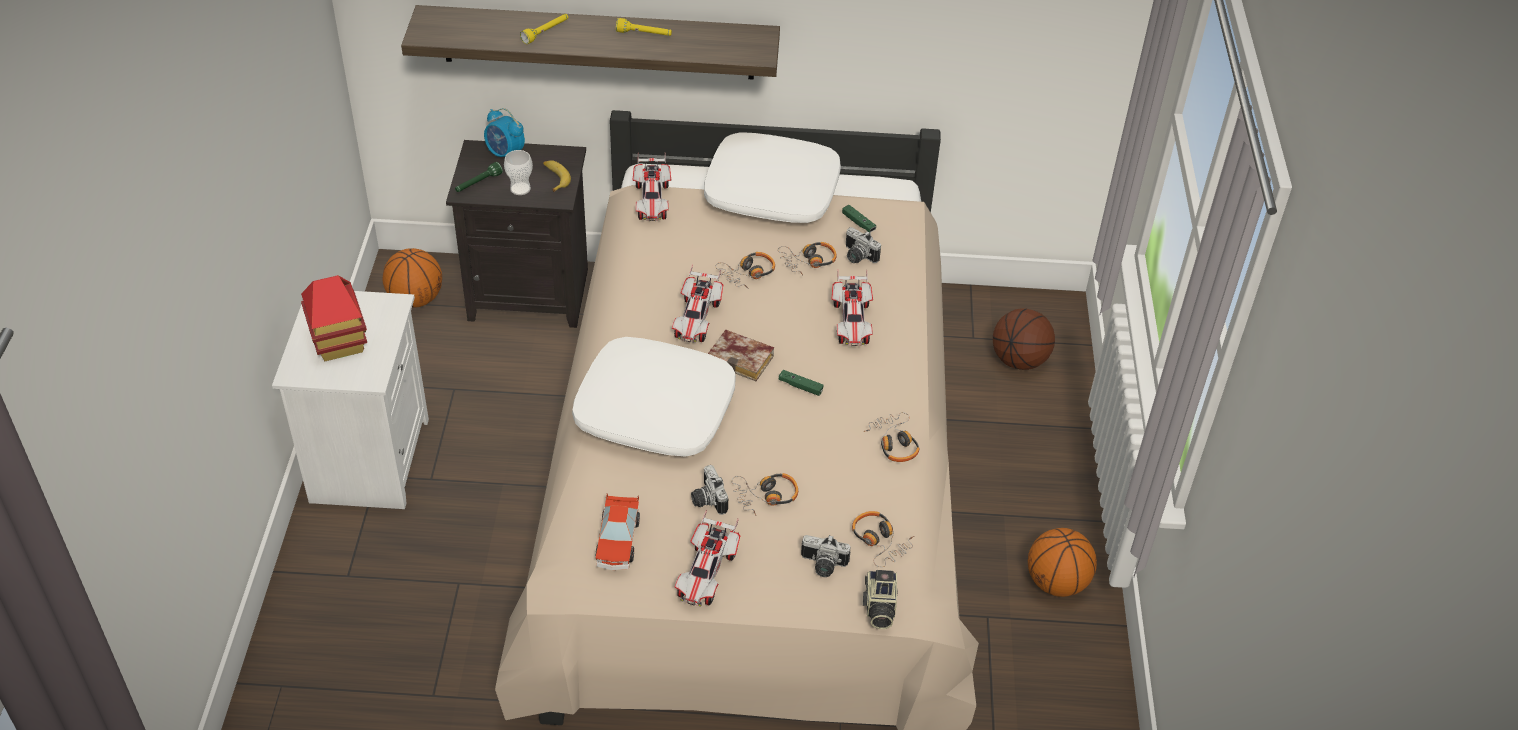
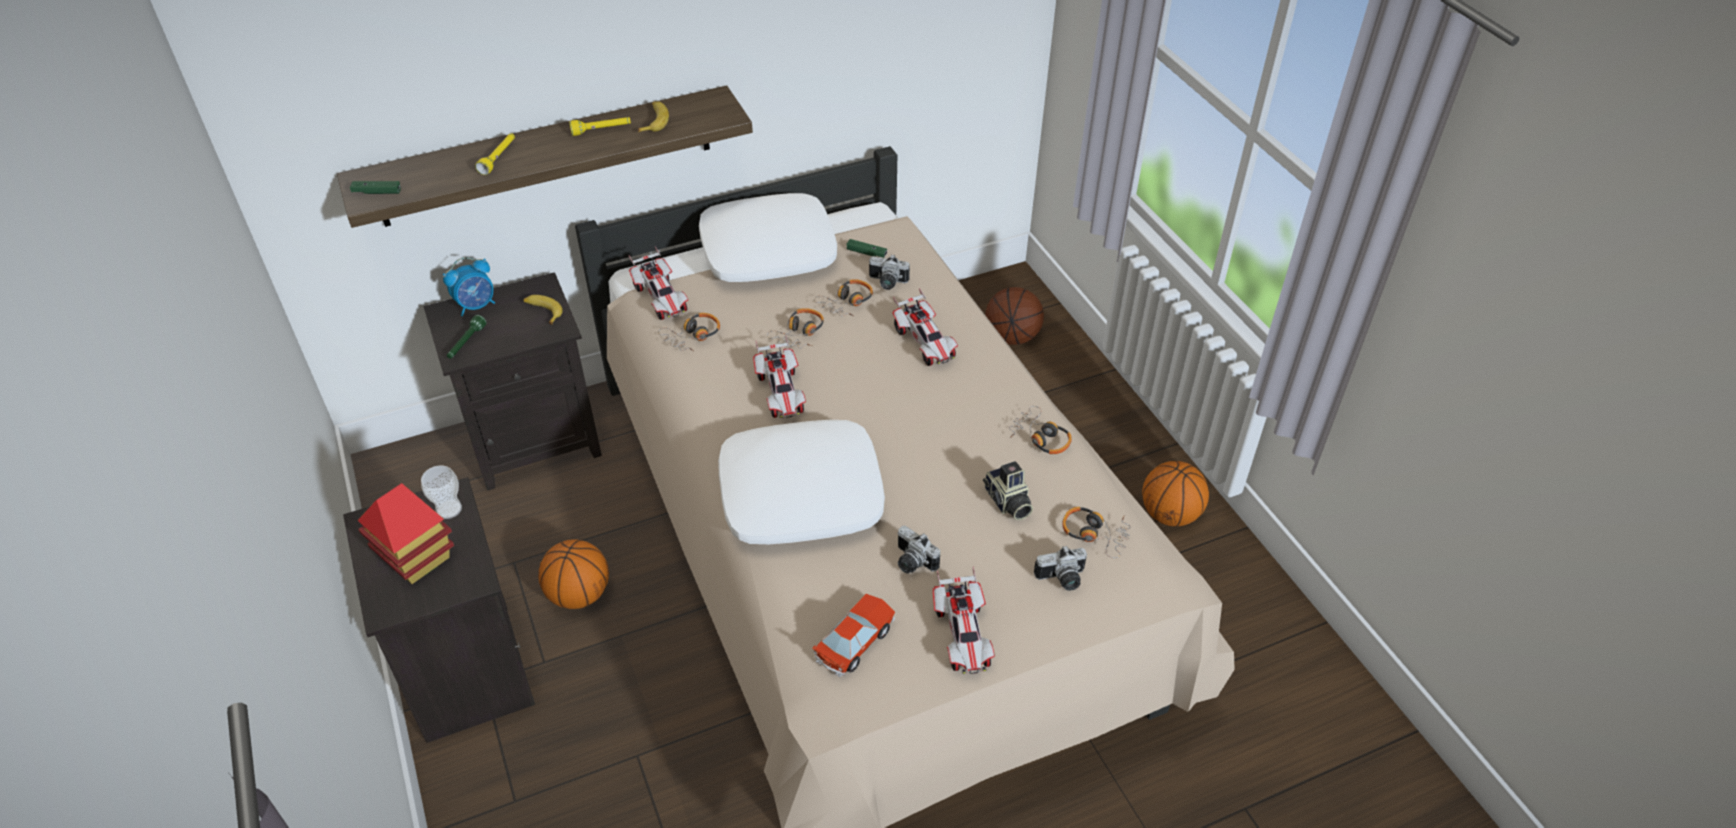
camera: 25 degrees left, 0 degrees up
white nightstand [272,291,429,509] -> black nightstand [343,477,535,743]
basketball [382,248,442,308] -> basketball moved to [538,539,609,609]
alarm clock [484,108,525,157] -> alarm clock turned 45 degrees counterclockwise [443,257,495,316]
cup [504,150,533,195] -> cup moved to [421,466,462,519]
toy car [596,493,640,570] -> toy car turned 120 degrees counterclockwise [812,594,895,678]
book [708,329,774,381] -> none
headphones [731,473,798,516] -> headphones moved to [658,313,720,351]
green game controller [779,370,824,396] -> green game controller moved to [350,181,401,194]
camera [863,570,898,629] -> camera moved to [983,461,1033,520]
none -> banana [638,101,669,132]

